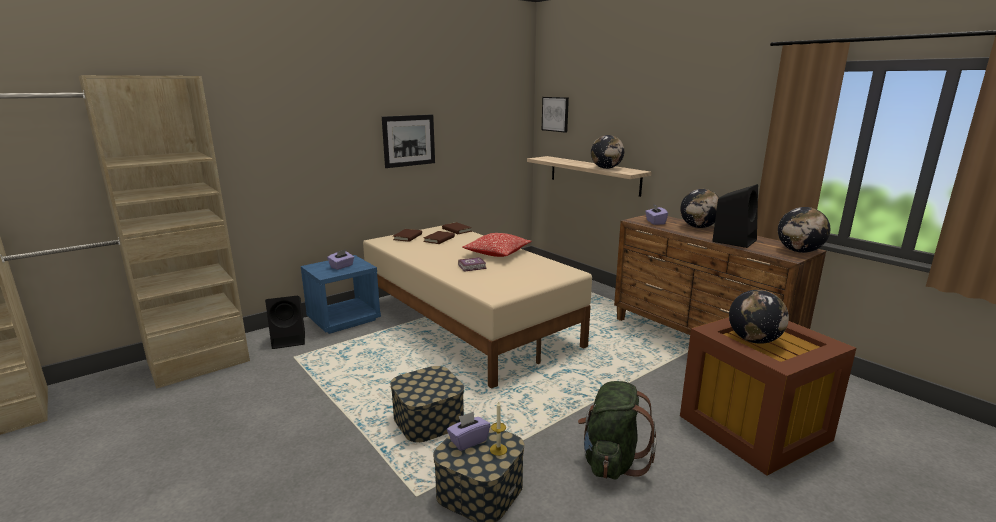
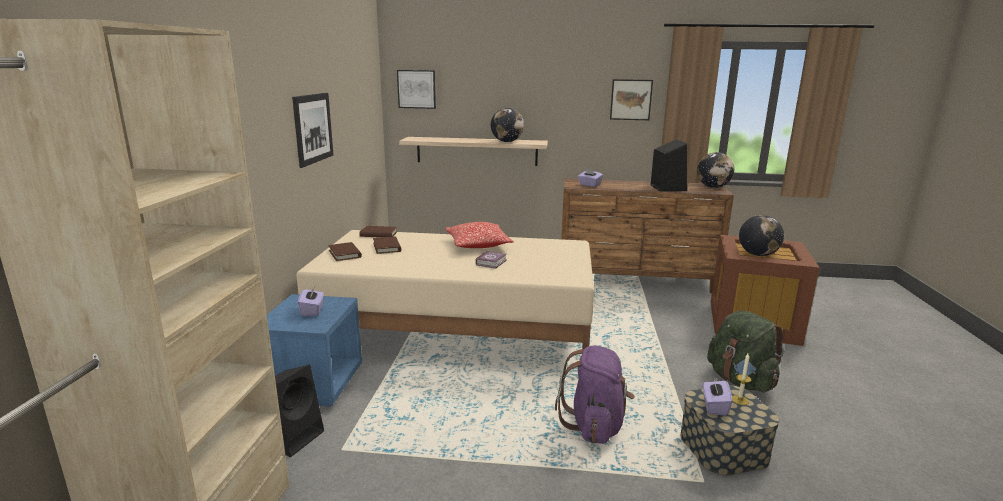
camera: 45 degrees left, 0 degrees up
storage box [390,366,464,442] -> purple backpack [555,346,635,444]
globe [680,189,719,228] -> none
none -> picture [610,79,653,120]

